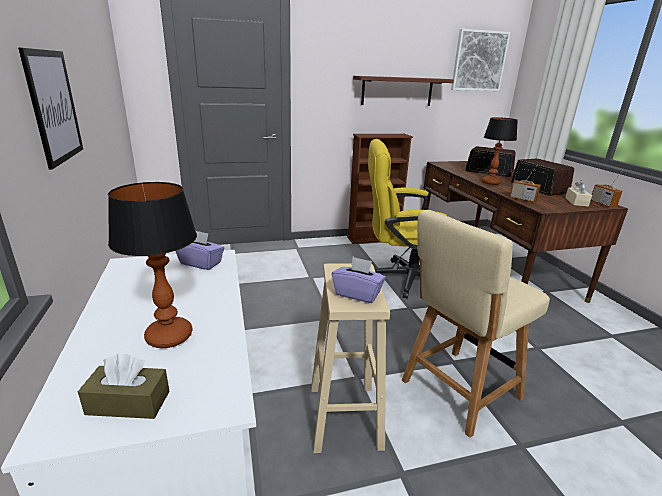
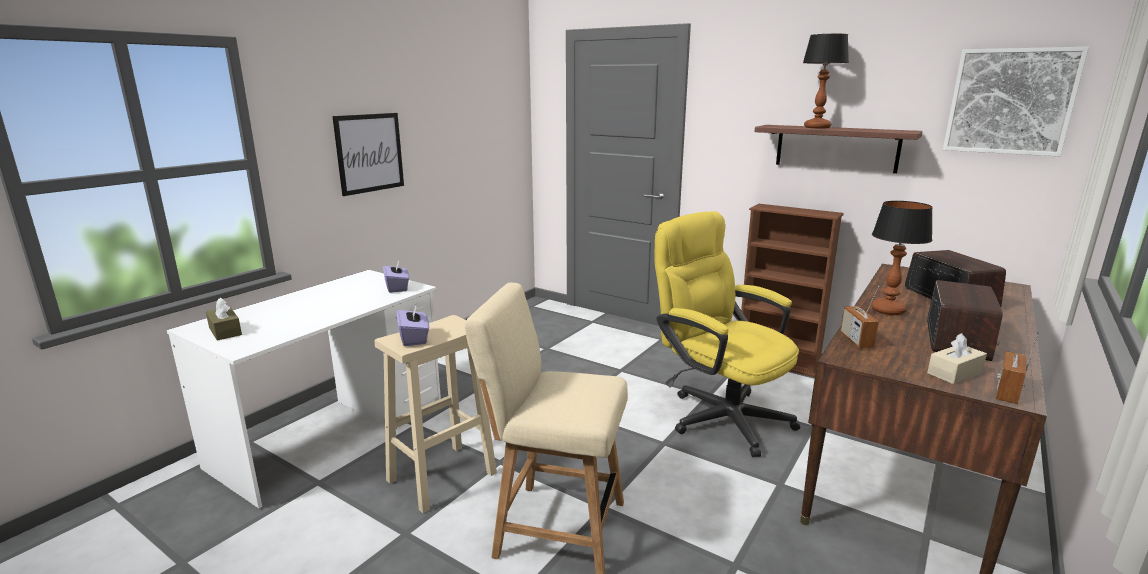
camera: 50 degrees right, 5 degrees down
table lamp [108,182,197,348] -> table lamp moved to [803,34,849,128]

